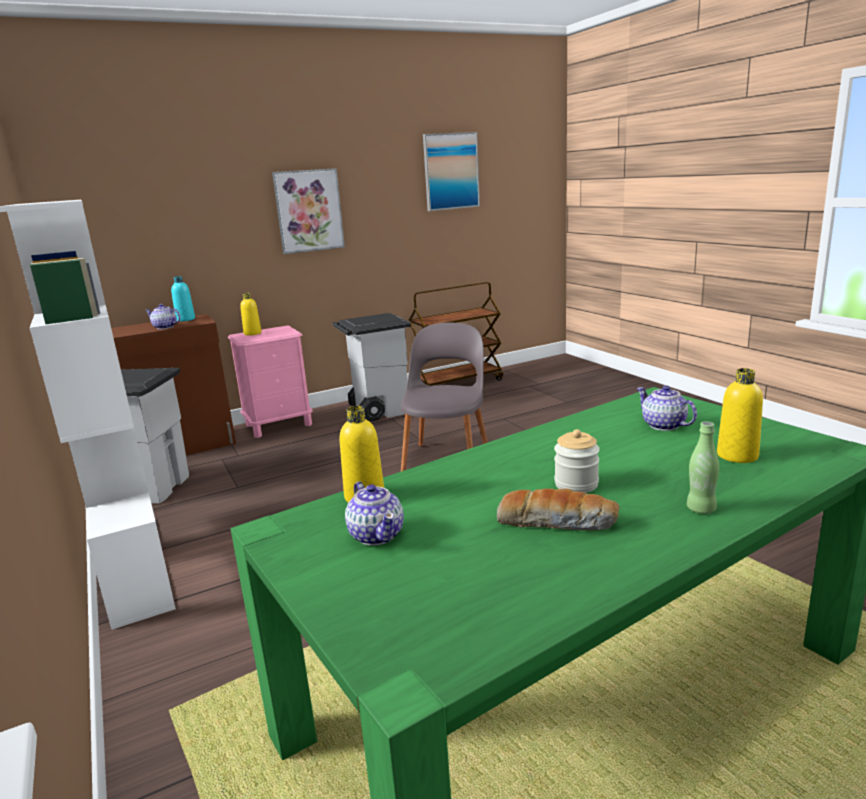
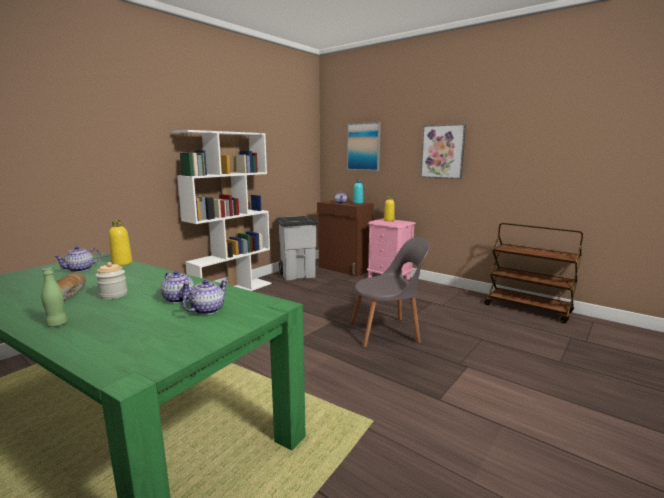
camera: 65 degrees right, 5 degrees down
grey trash can [332,313,411,422] -> none
picture [423,132,480,211] -> picture moved to [347,122,381,171]
yellow bottle [717,368,763,463] -> none
none -> teapot [161,270,194,303]

